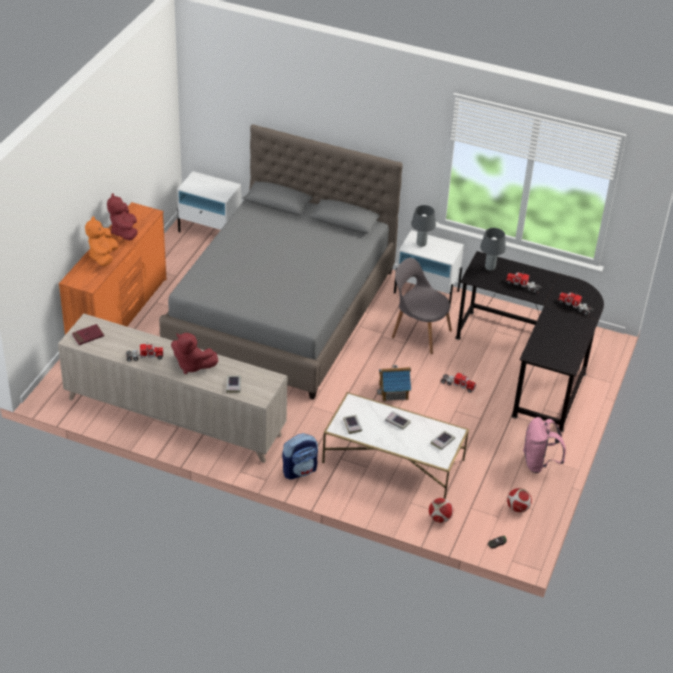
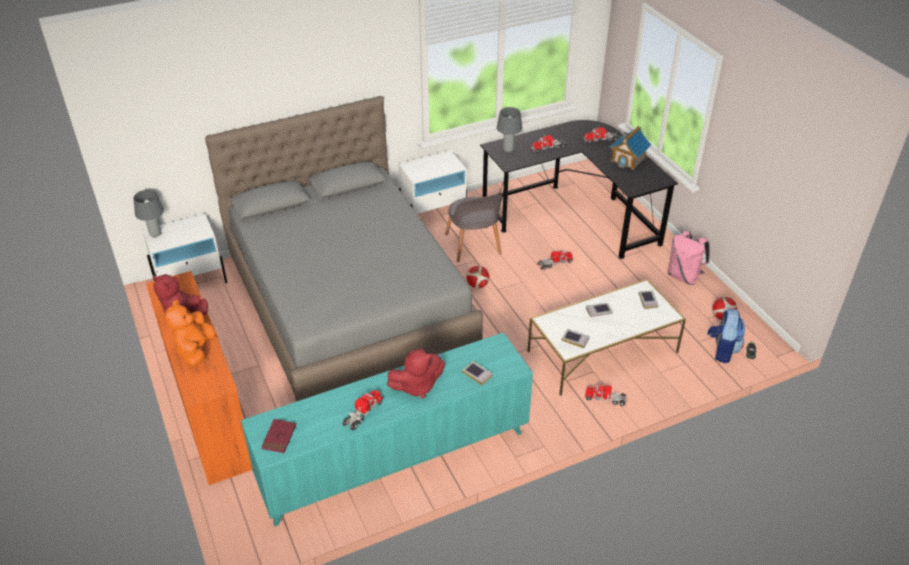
camera: 45 degrees left, 0 degrees up
beige cabinet [58,314,288,463] -> turquoise cabinet [241,332,533,527]
orange plush toy [85,216,119,267] -> orange plush toy turned 45 degrees clockwise [164,300,215,366]
backpack [282,433,318,480] -> backpack moved to [707,309,745,363]
toy house [377,365,411,401] -> toy house moved to [609,126,651,170]
grey chair [392,258,452,354] -> grey chair turned 90 degrees counterclockwise [445,195,503,262]
grey table lamp [411,205,436,247] -> grey table lamp moved to [134,190,164,237]
football [429,498,453,523] -> football moved to [466,266,489,289]
none -> toy truck [585,383,627,406]

